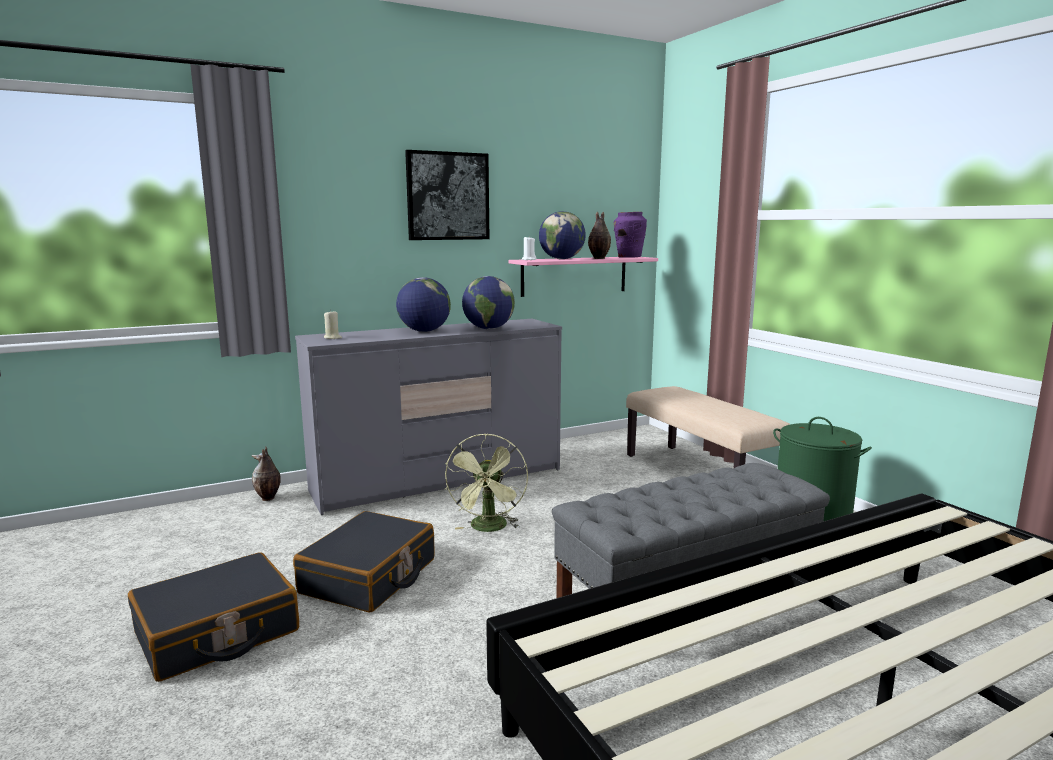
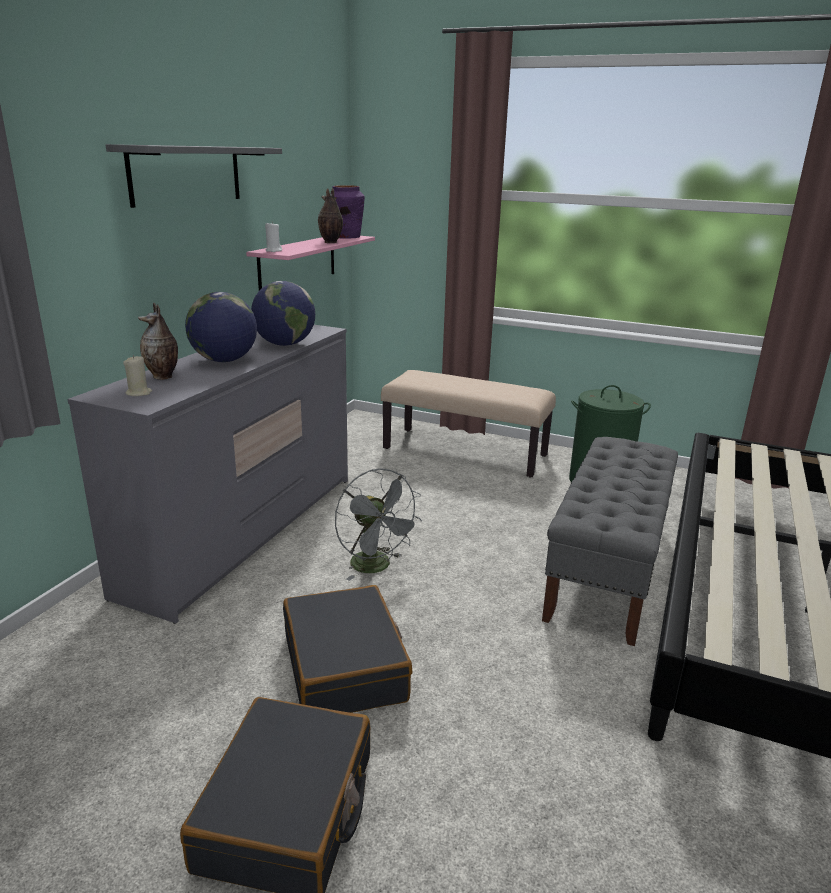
camera: 40 degrees left, 10 degrees up
vase [252,446,281,501] -> vase moved to [138,303,178,380]
picture [405,150,490,240] -> grey shelf [106,144,282,208]
green fan [445,433,528,532] -> grey fan [335,469,422,581]
globe [539,211,586,259] -> none

